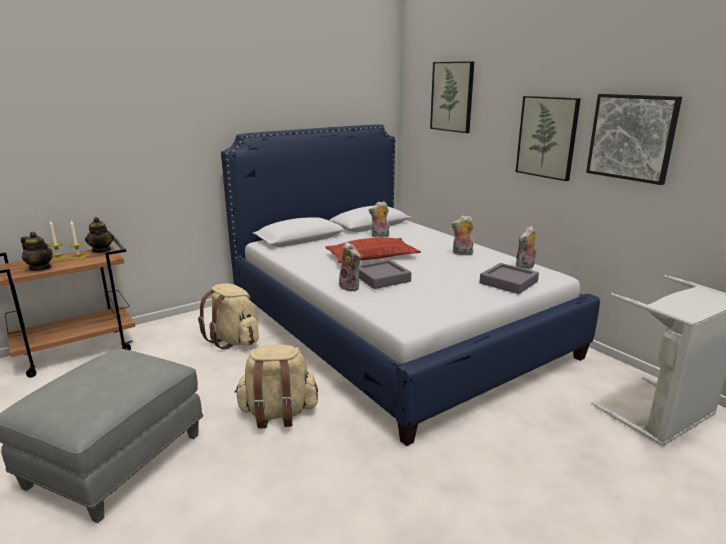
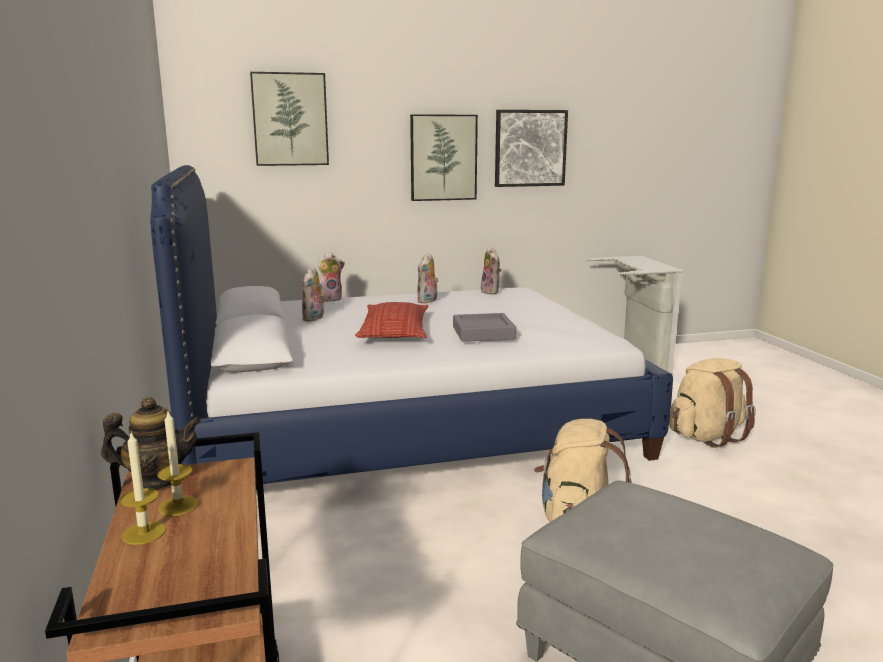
camera: 70 degrees left, 5 degrees down
teapot [21,232,53,271] -> none
beige backpack [198,283,259,350] -> beige backpack moved to [669,358,756,448]
plush toy [339,242,361,291] -> plush toy moved to [318,253,345,302]
grey tray [479,263,539,294] -> none

